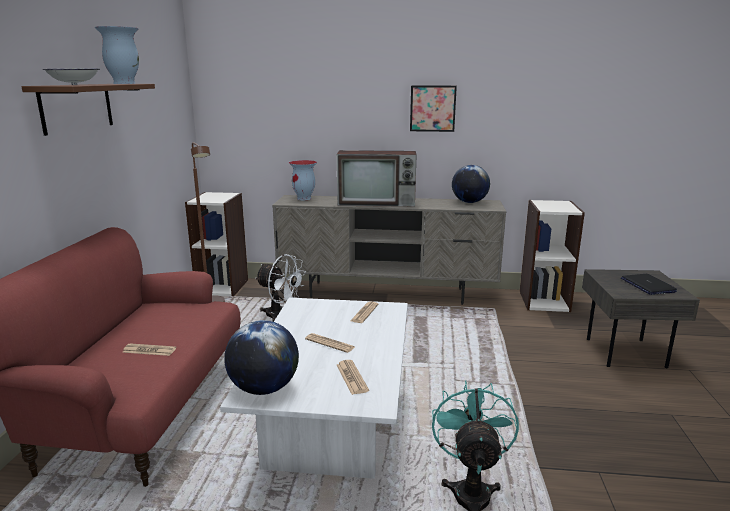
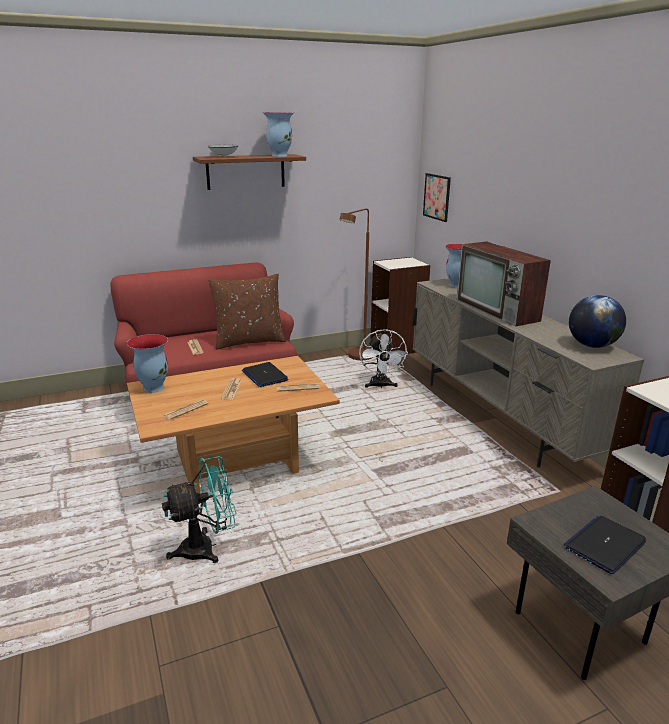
camera: 60 degrees right, 5 degrees up
white coffee table [220,298,408,479] -> brown coffee table [127,356,340,494]
globe [224,320,299,395] -> vase [127,334,168,393]
picture [410,86,457,132] -> picture moved to [423,173,451,222]
none -> brown pillow [208,274,286,350]
none -> laptop [242,362,288,387]

